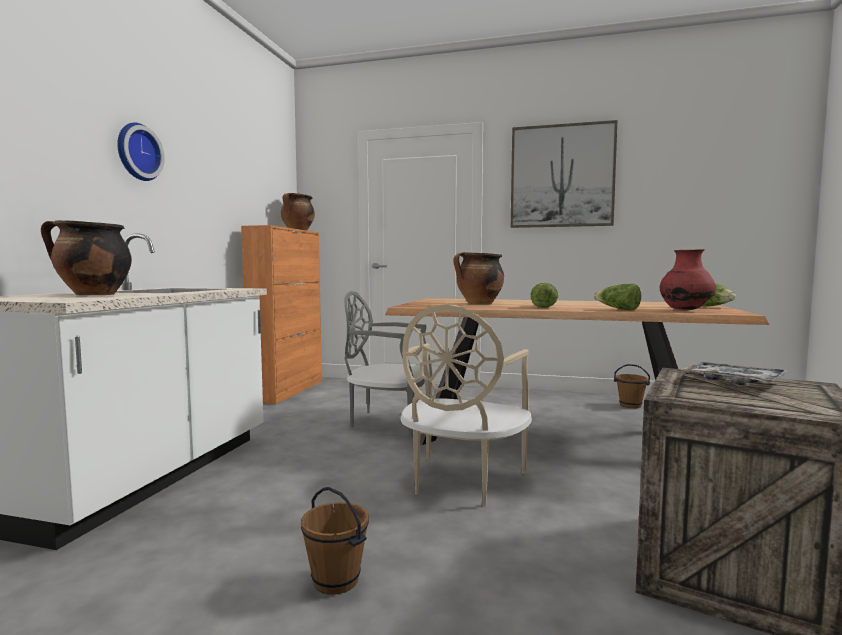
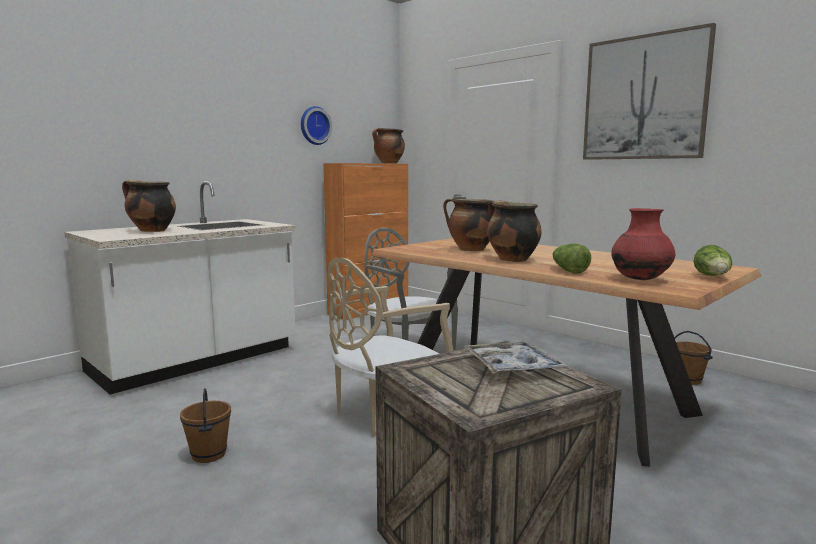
camera: 30 degrees right, 5 degrees up
wall clock [117,122,165,181] -> wall clock moved to [301,106,332,145]
lettuce [531,283,558,308] -> cooking pot [487,201,542,262]

